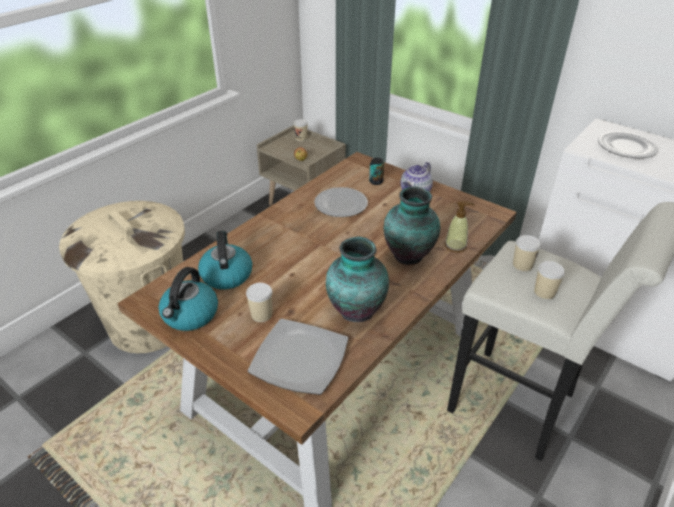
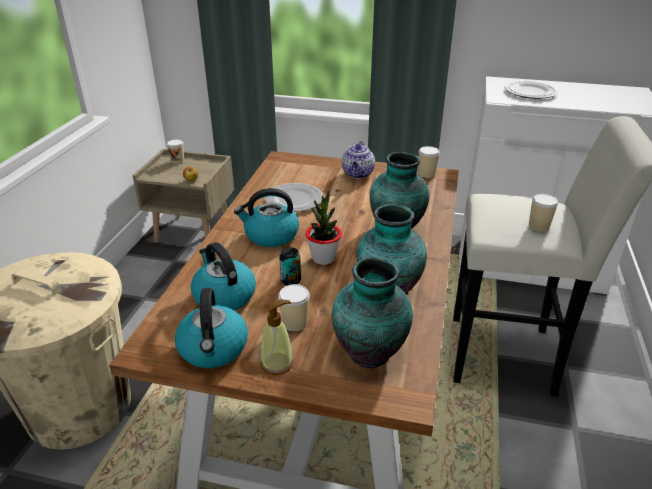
camera: 25 degrees left, 5 degrees down
plate [248,319,348,395] -> vase [332,257,413,368]
can [369,158,384,185] -> can moved to [279,247,301,285]
soap dispenser [445,201,475,253] -> soap dispenser moved to [261,300,293,375]
cup [513,235,541,272] -> cup moved to [418,146,440,178]
none -> kettle [234,188,299,247]
none -> potted plant [305,190,342,265]

